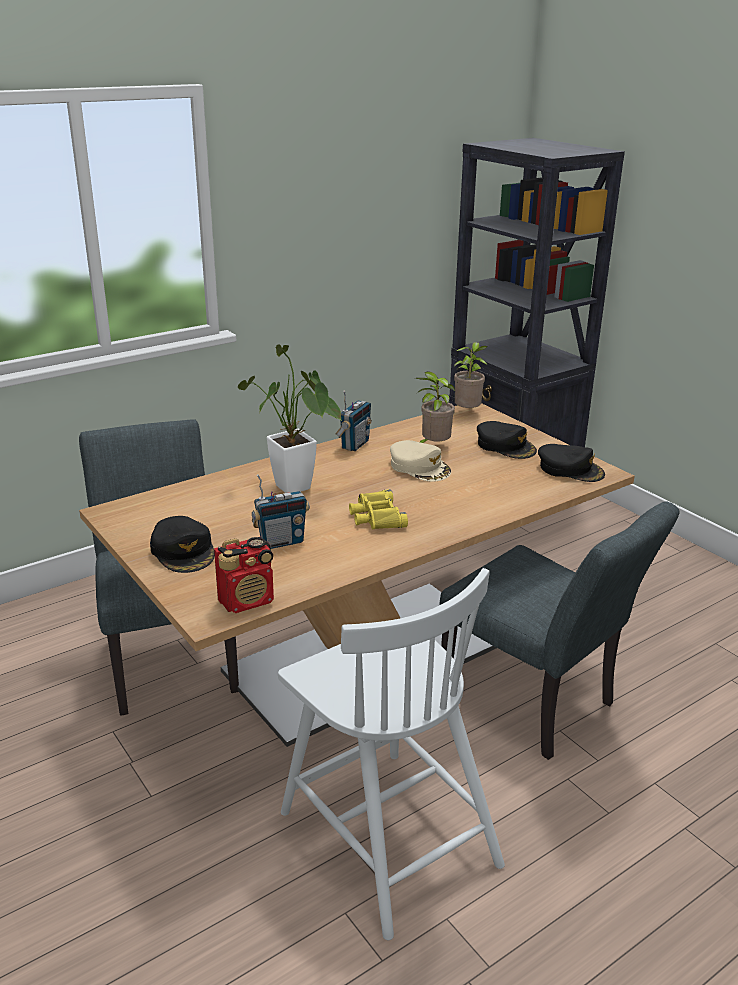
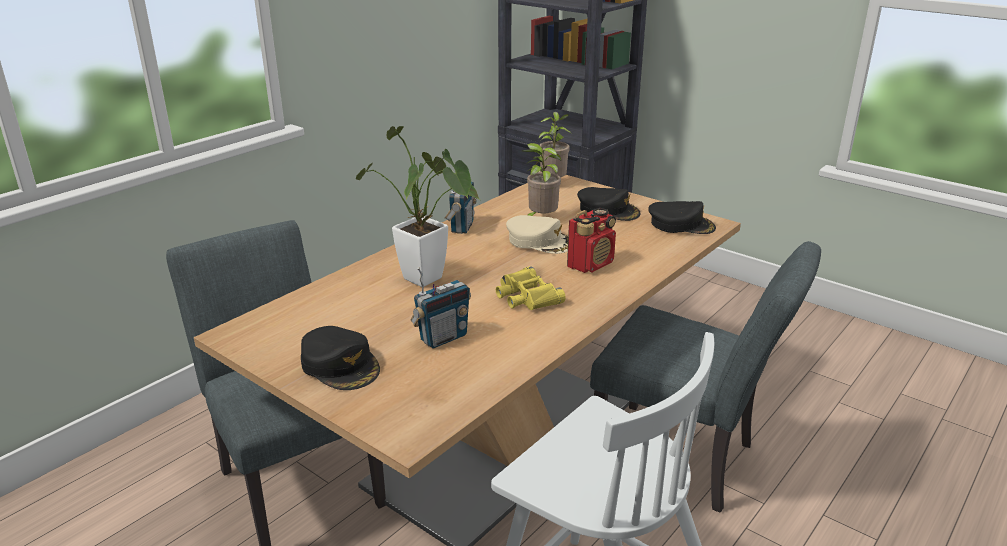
camera: 15 degrees left, 0 degrees up
radio [214,537,274,613] -> radio moved to [567,208,616,273]

